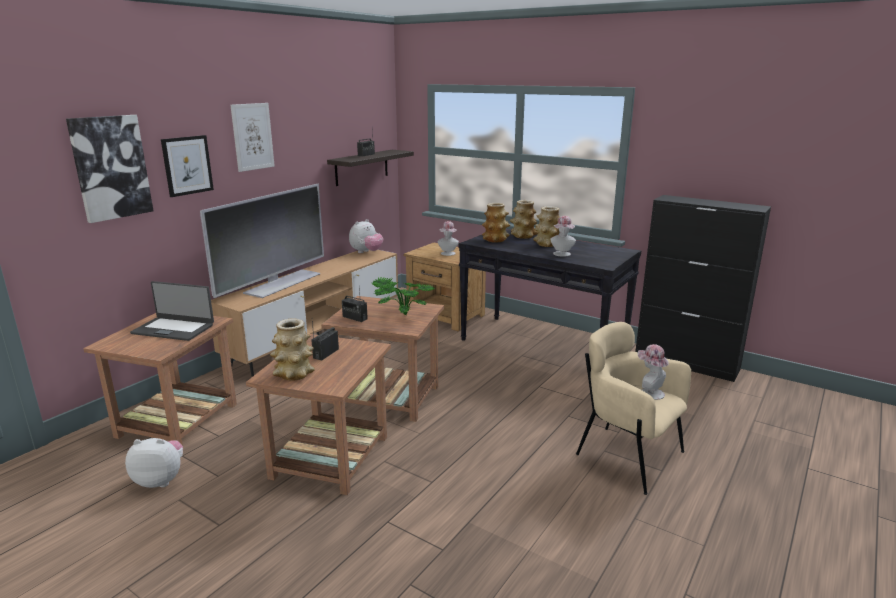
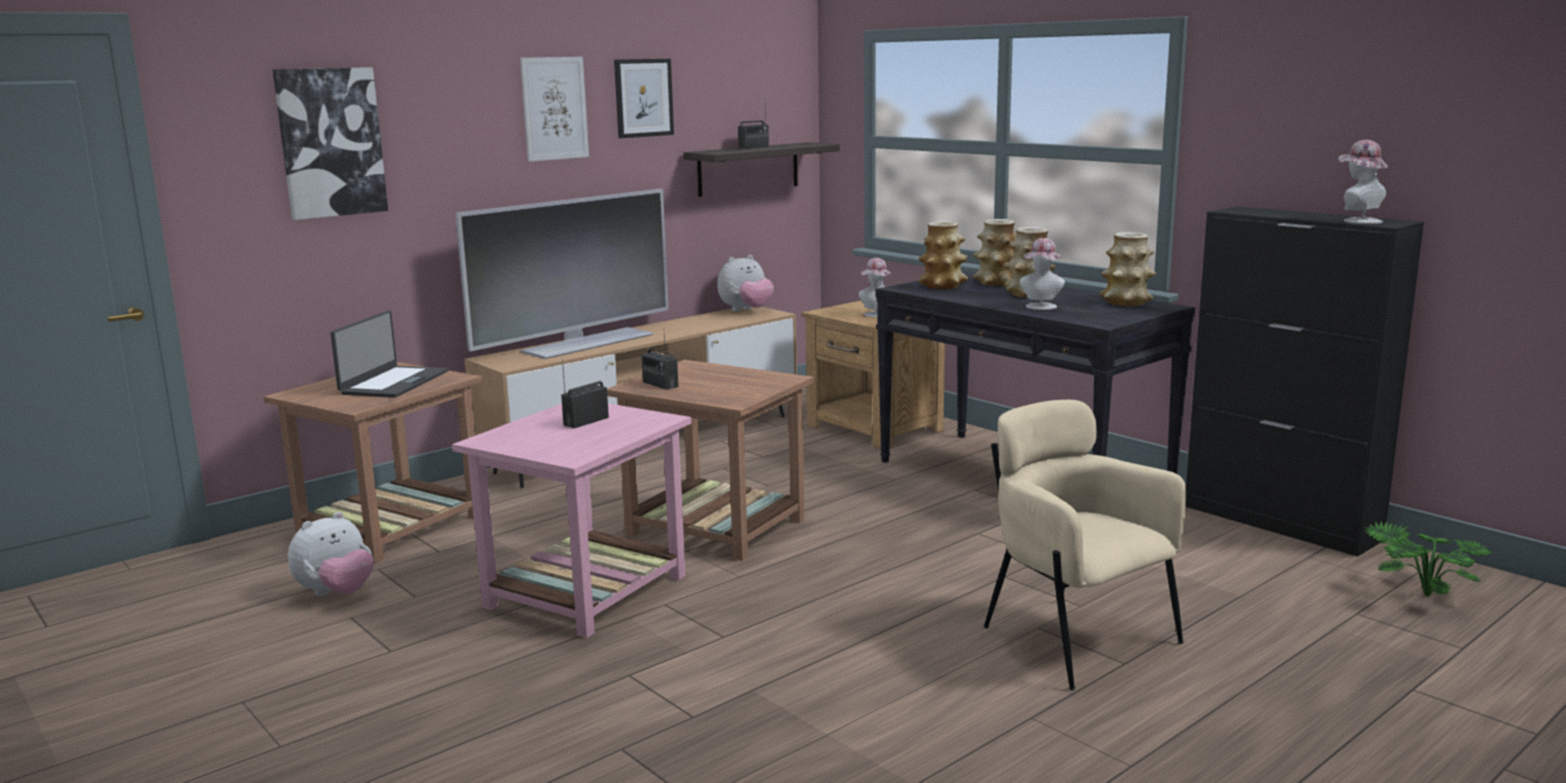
camera: 15 degrees right, 5 degrees down
plush toy [125,438,183,488] -> plush toy turned 120 degrees clockwise [288,512,374,596]
laptop [130,281,214,341] -> laptop turned 105 degrees counterclockwise [330,310,448,398]
picture [161,135,214,197] -> picture moved to [614,59,674,138]
brown side table [246,334,391,495] -> pink side table [452,404,692,638]
vase [270,318,315,381] -> vase moved to [1100,232,1156,306]
potted plant [371,277,435,315] -> potted plant moved to [1364,521,1491,597]
hat [637,344,669,400] -> hat moved to [1339,140,1388,224]

